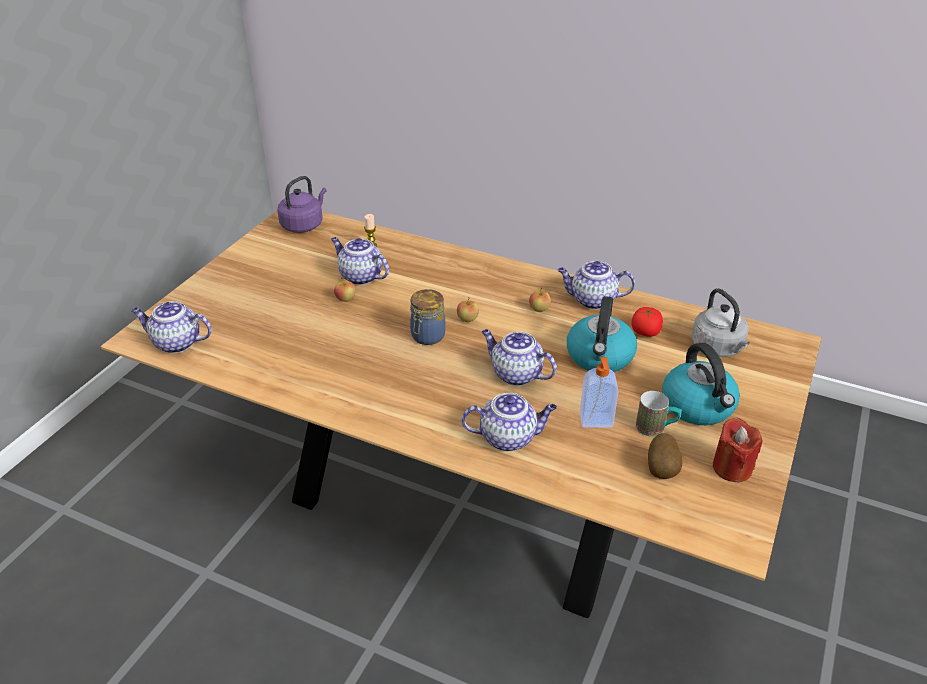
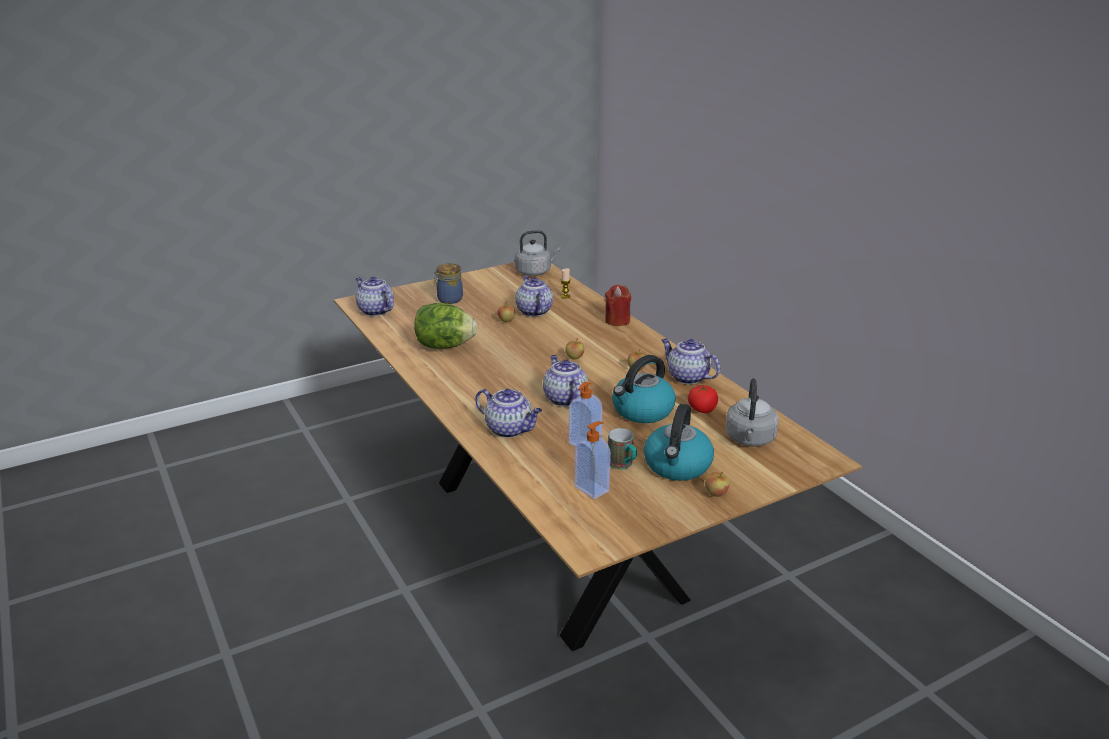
camera: 35 degrees right, 10 degrees down
purple kettle [278,176,327,233] -> grey kettle [515,230,561,276]
jar [410,289,446,345] -> jar moved to [434,263,463,304]
potato [648,433,683,479] -> soap dispenser [575,421,611,499]
red candle [713,417,762,482] -> red candle moved to [605,285,631,326]
none -> lettuce [414,303,477,349]
none -> apple [705,471,729,497]

